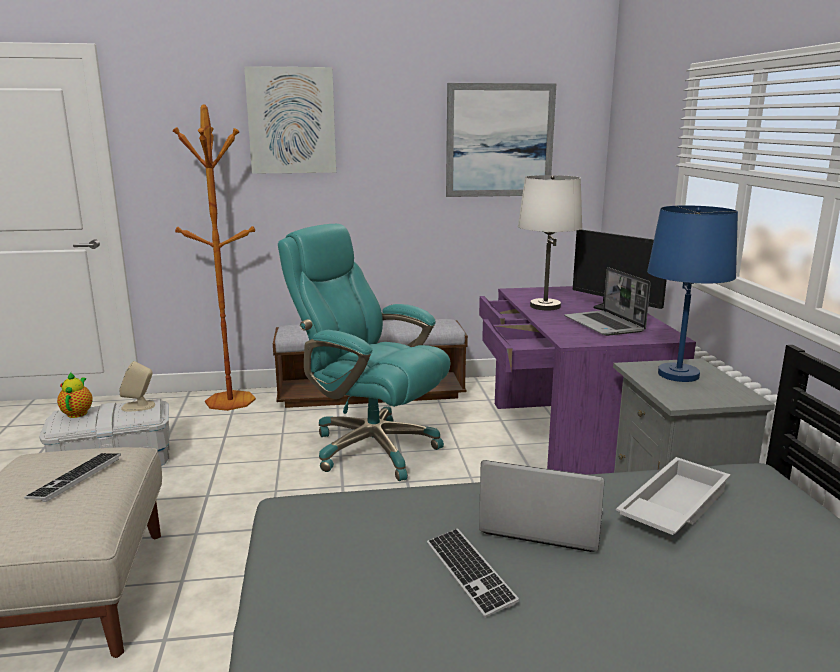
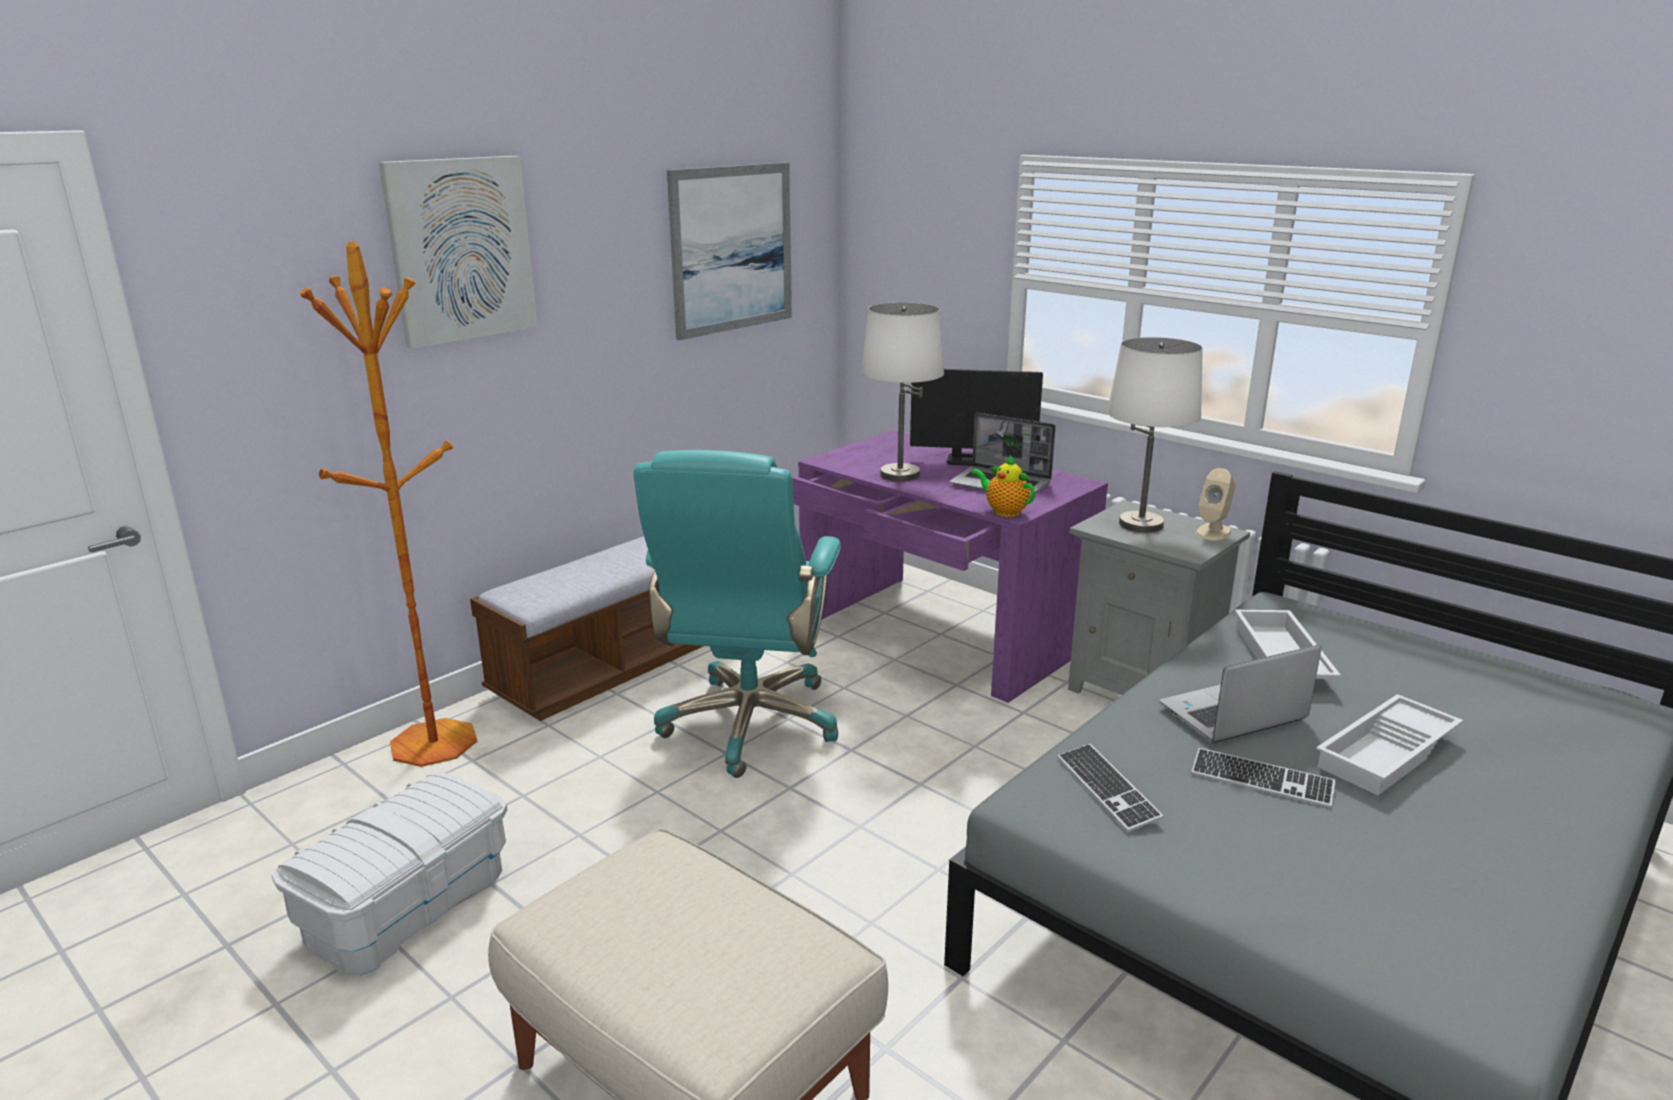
camera: 40 degrees left, 5 degrees up
keyboard [24,453,121,502] -> keyboard moved to [1058,744,1164,832]
teapot [57,372,93,418] -> teapot moved to [971,454,1035,517]
beige speaker [119,361,155,411] -> beige speaker moved to [1195,468,1235,541]
turquoise office chair [278,224,450,481] -> turquoise office chair turned 75 degrees counterclockwise [634,450,841,778]
blue table lamp [647,205,738,382] -> white table lamp [1107,337,1203,532]
none -> white tray [1316,694,1463,795]

